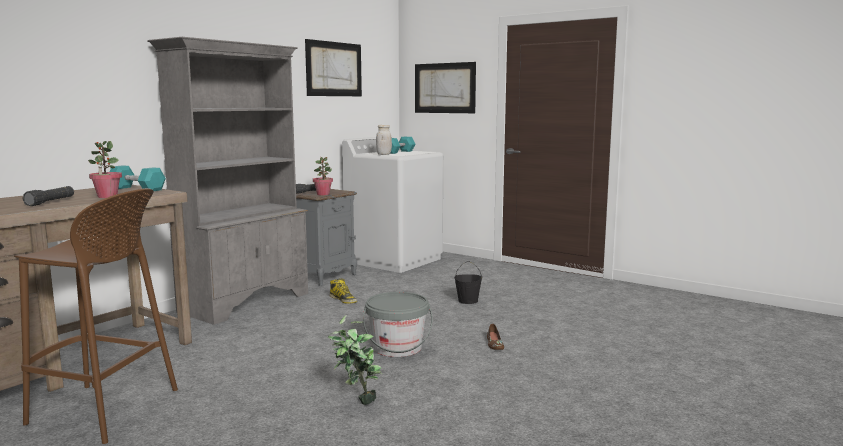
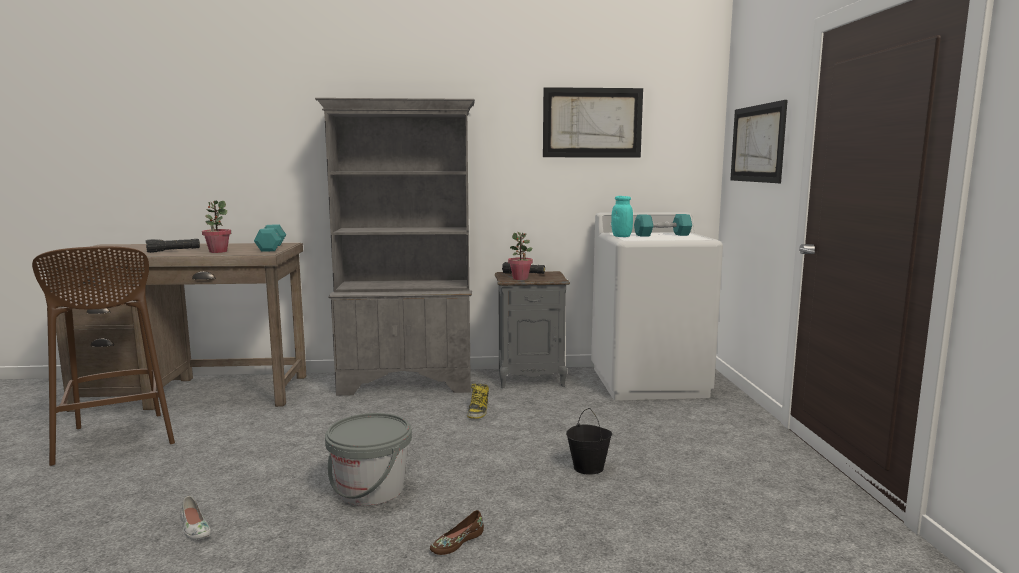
camera: 50 degrees right, 0 degrees up
potted plant [328,315,382,405] -> white shoe [181,496,211,540]
white jar [376,125,392,155] -> turquoise jar [611,196,633,237]

